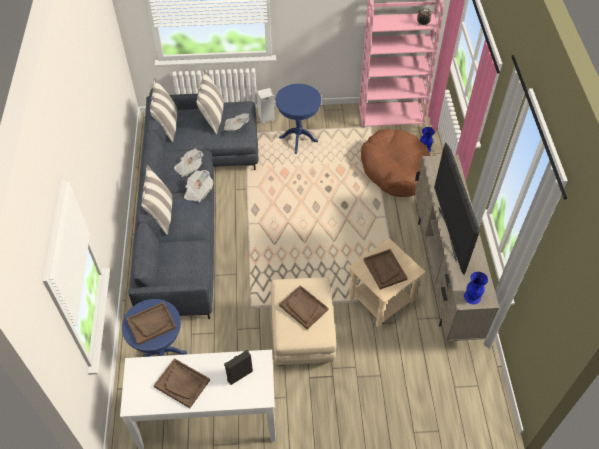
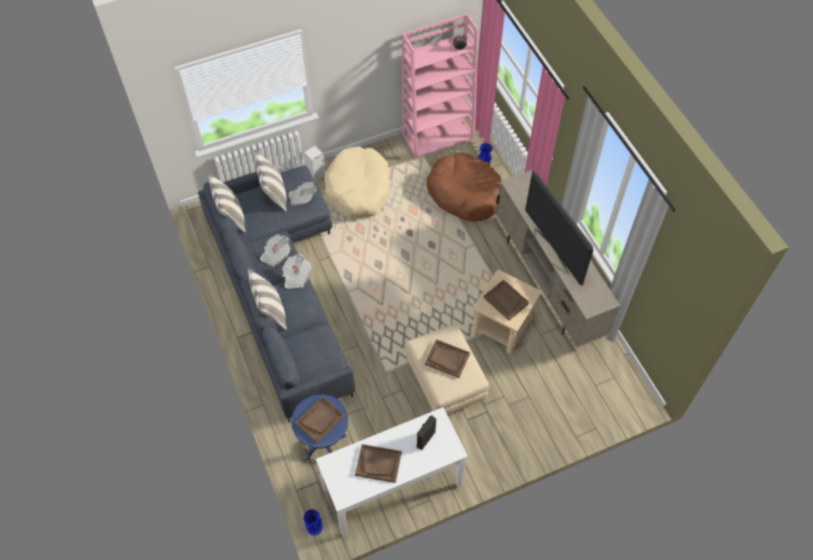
camera: 20 degrees left, 5 degrees up
blue side table [275,84,321,154] -> beige dog bed [324,147,390,218]
blue vase [464,272,488,304] -> blue vase moved to [304,509,323,535]

